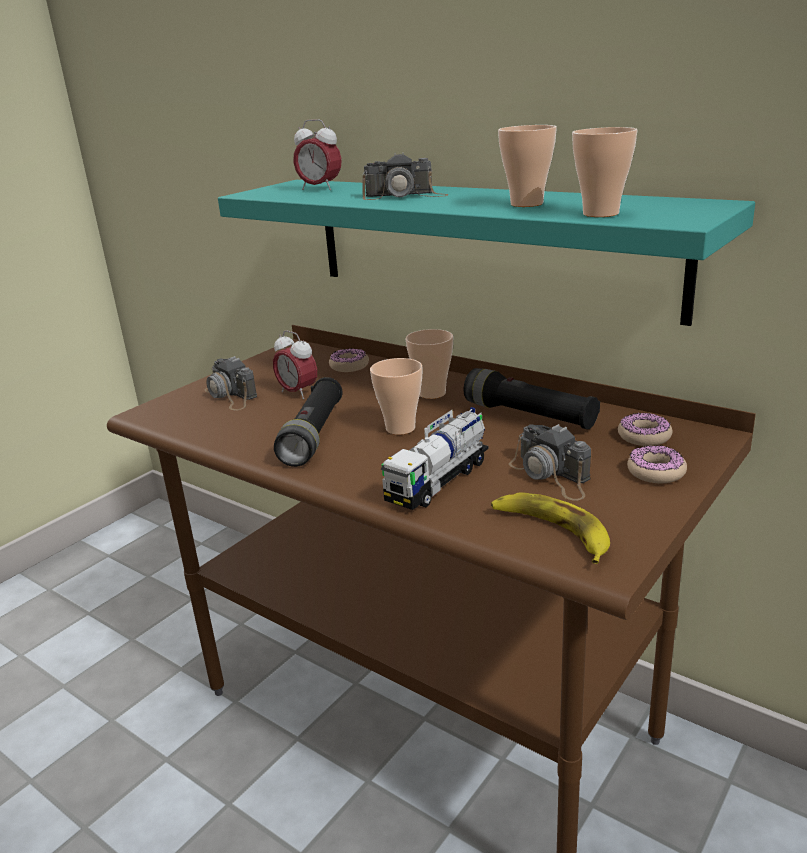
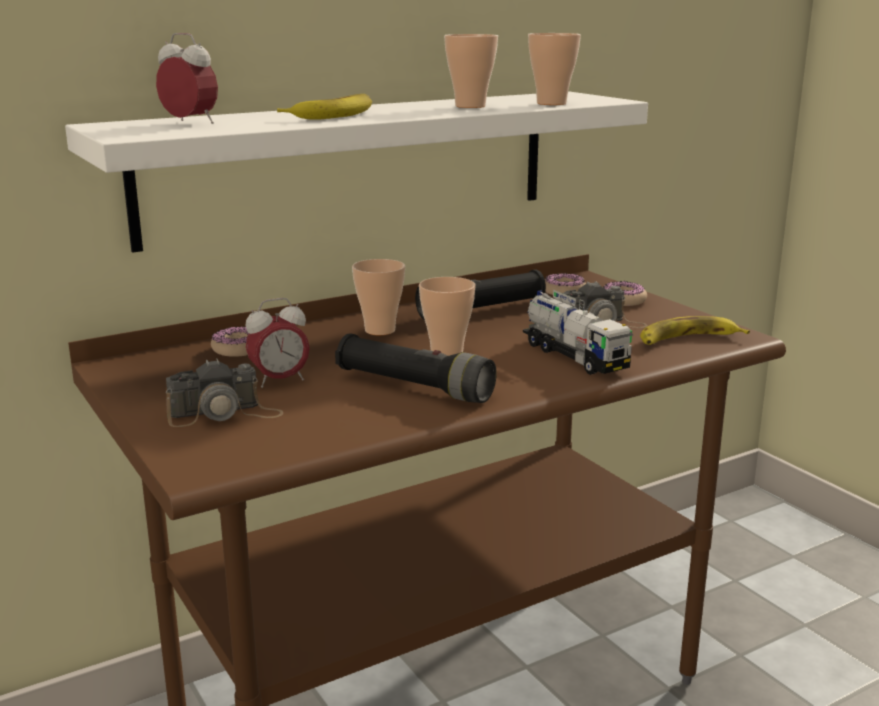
camera: 70 degrees left, 5 degrees down
turquoise shelf [218,180,755,326] -> white shelf [65,91,648,253]
alarm clock [293,119,342,190] -> alarm clock turned 105 degrees counterclockwise [156,33,218,124]
camera [362,152,448,200] -> banana [277,94,372,120]

